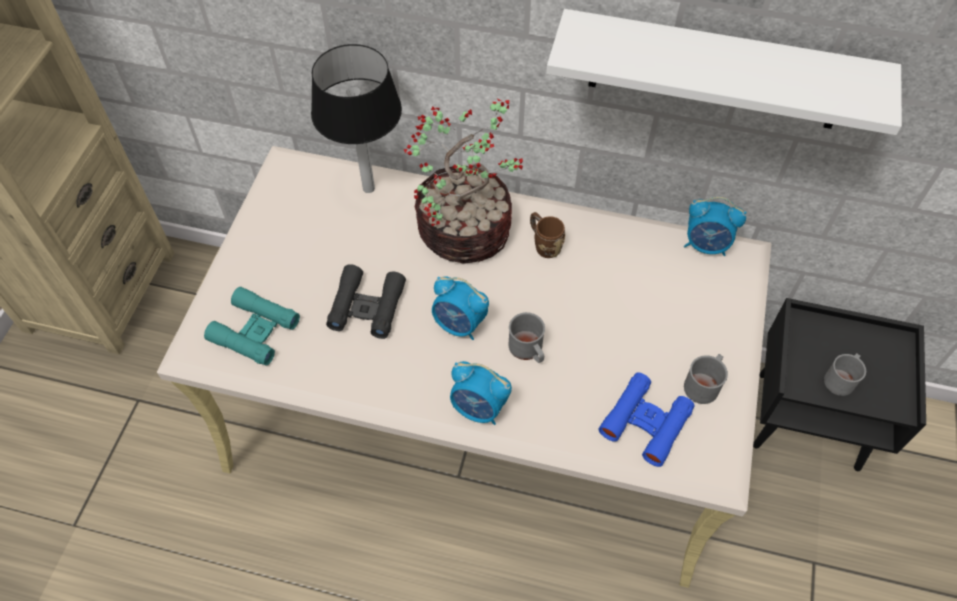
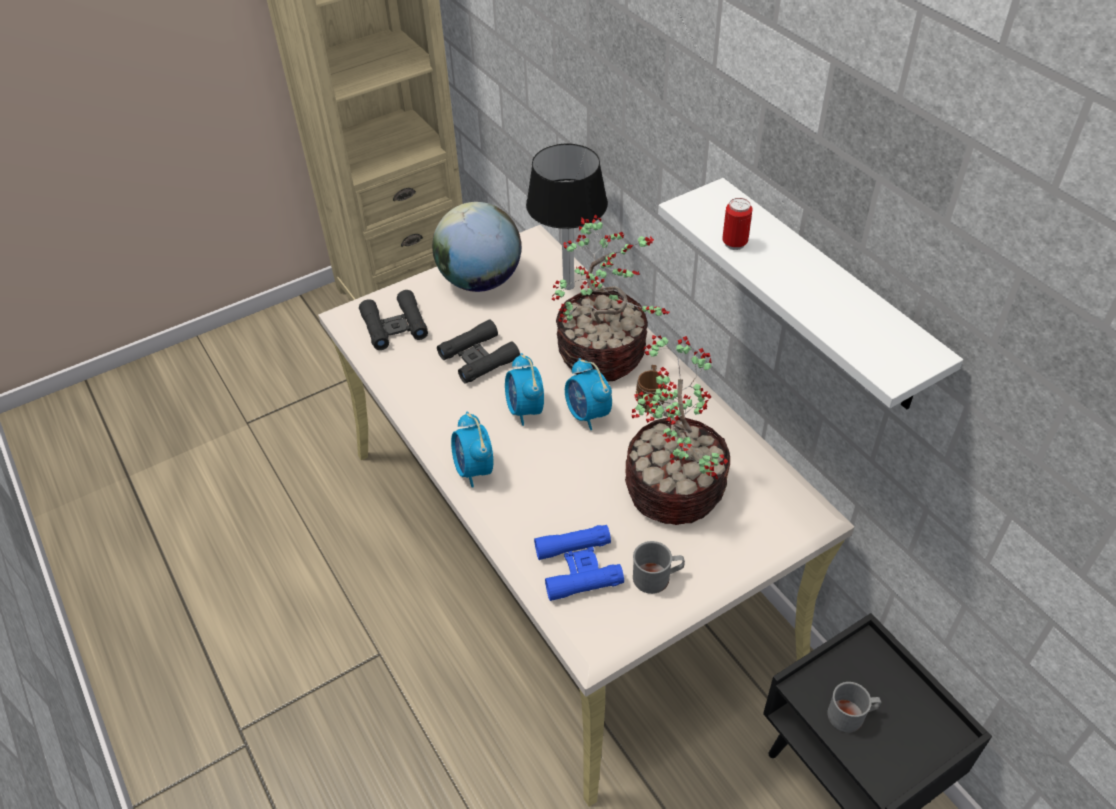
camera: 45 degrees right, 10 degrees down
turquoise binoculars [204,287,300,366] -> black binoculars [359,290,428,350]
grey mug [509,312,545,363] -> none
alarm clock [684,197,747,256] -> alarm clock moved to [565,358,612,430]
none -> globe [432,202,521,292]
none -> potted plant [625,335,730,525]
none -> can [722,198,753,250]

